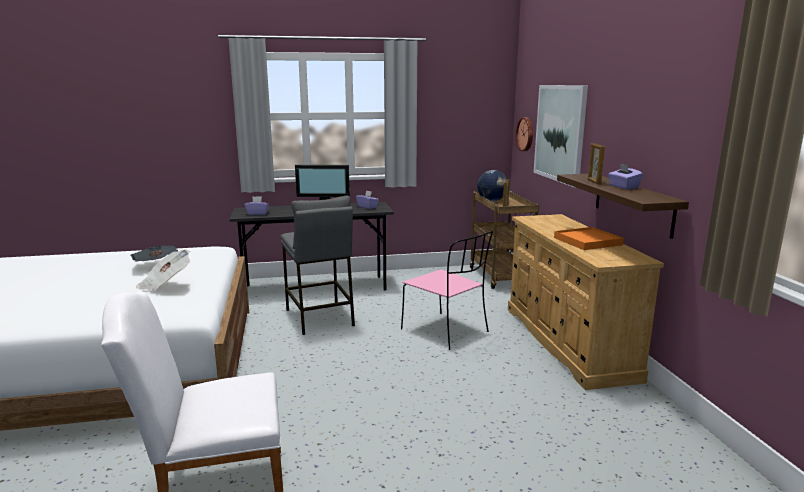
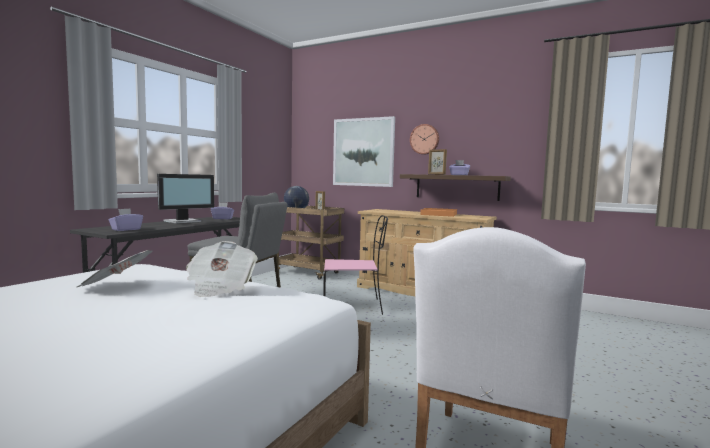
camera: 50 degrees left, 10 degrees down
wall clock [516,117,533,151] -> wall clock moved to [410,124,439,155]

